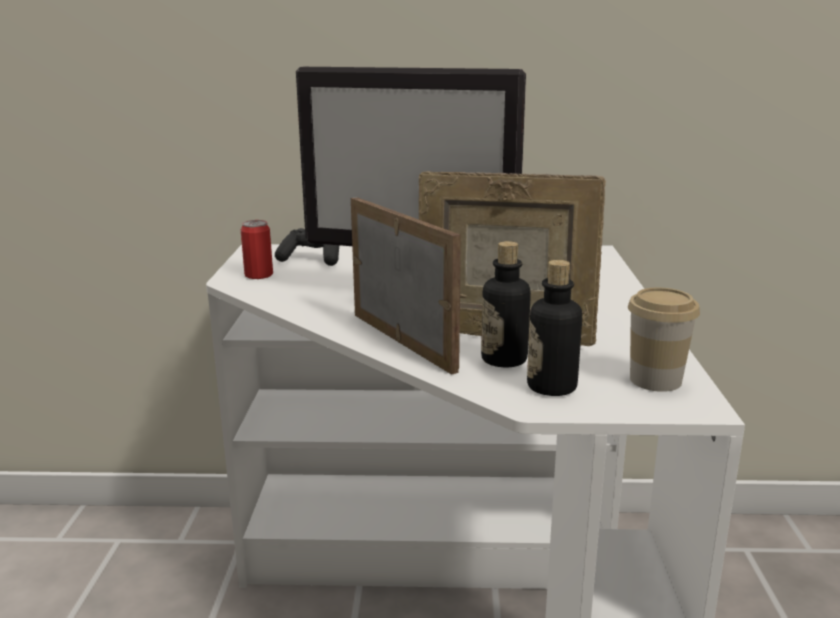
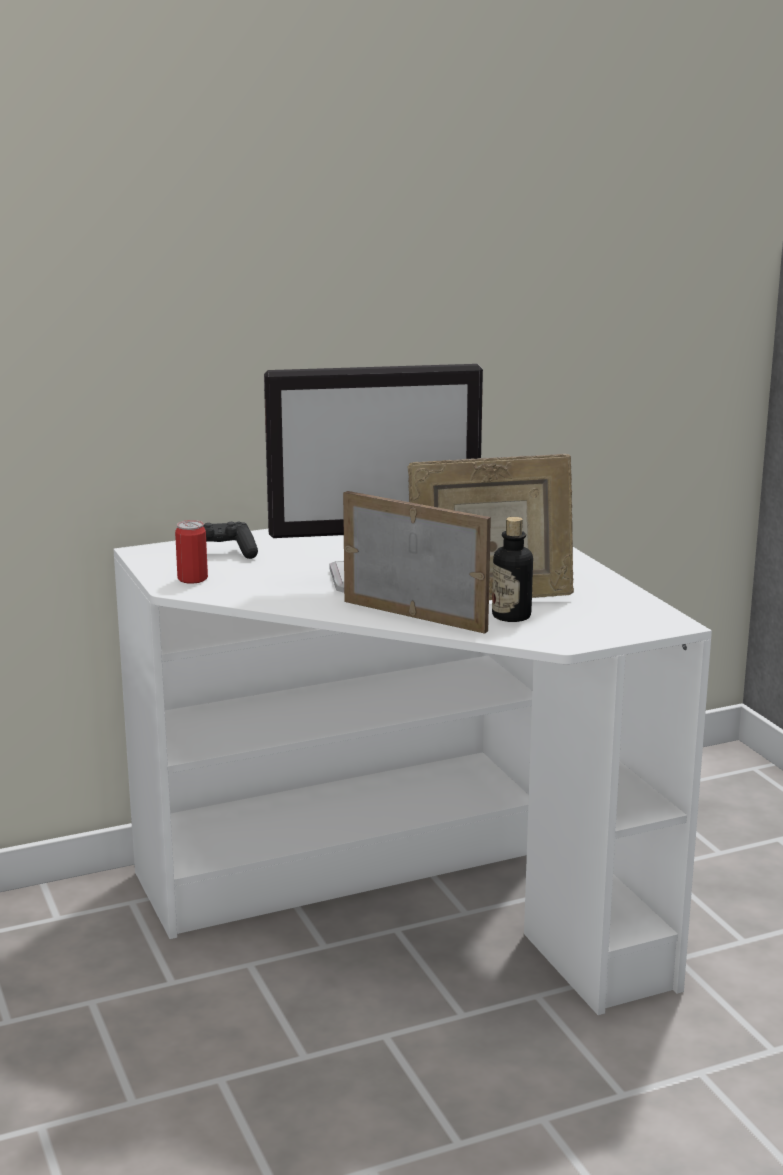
camera: 25 degrees left, 0 degrees up
bottle [527,260,582,396] -> none
cup [628,288,700,392] -> none

